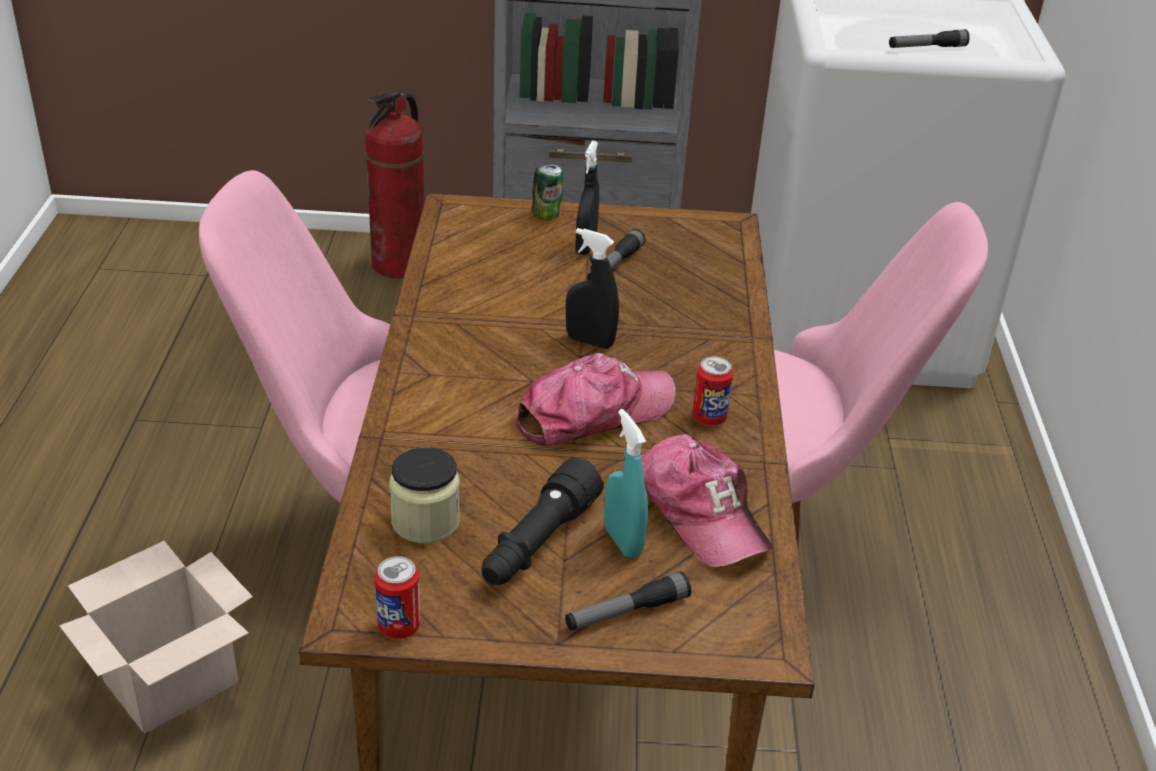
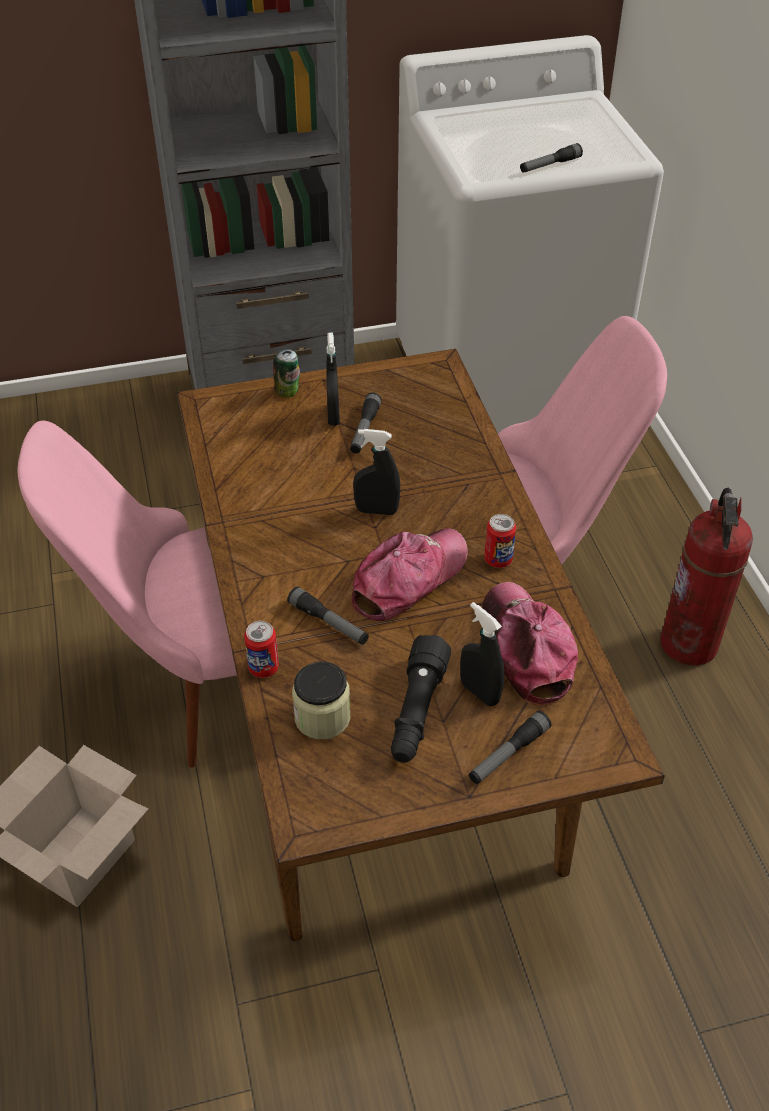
camera: 15 degrees left, 10 degrees up
fire extinguisher [365,91,424,279] -> fire extinguisher moved to [660,488,753,665]
can [375,556,420,639] -> can moved to [244,621,279,678]
turquoise spray bottle [604,409,648,559] -> black spray bottle [460,602,504,706]
cap [641,434,772,567] -> cap turned 150 degrees counterclockwise [482,582,578,706]
none -> flashlight [287,587,369,645]

